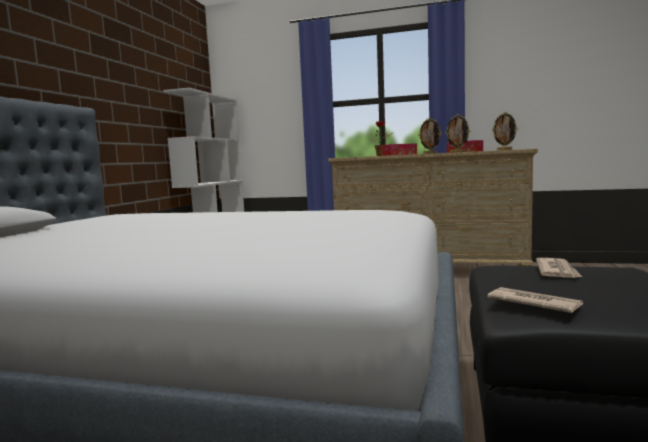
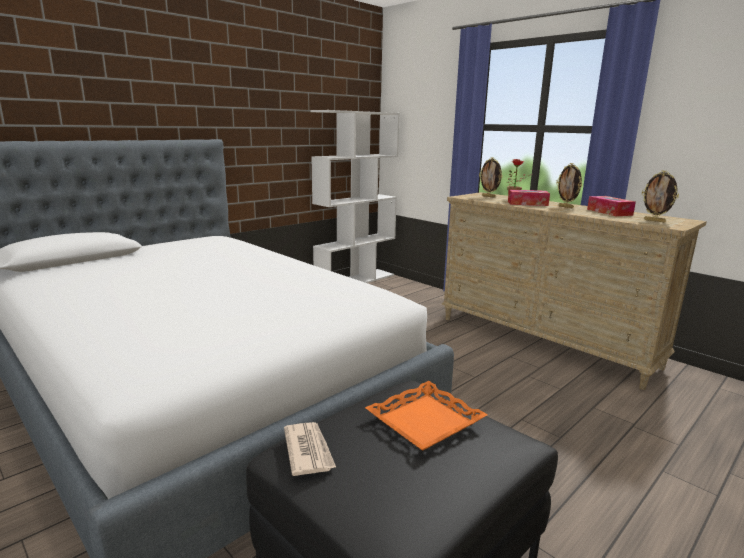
camera: 30 degrees right, 10 degrees up
picture frame [445,114,471,153] -> picture frame moved to [479,157,502,198]
newspaper [536,258,582,278] -> orange tray [365,381,488,451]

